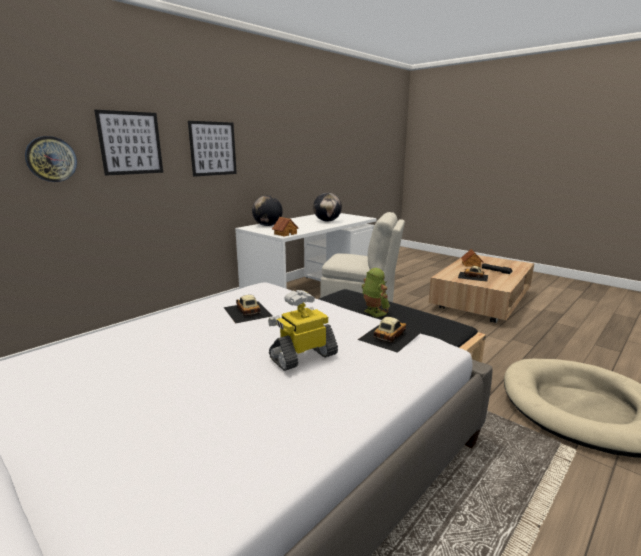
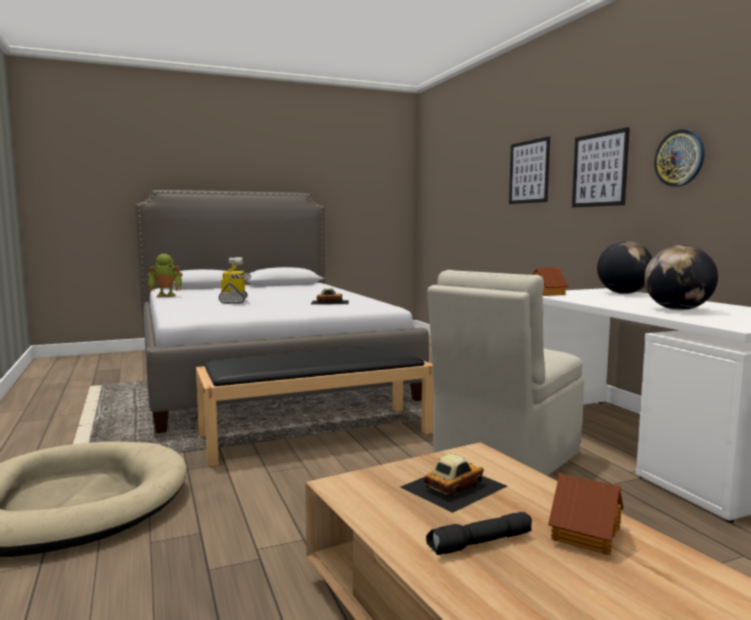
camera: 115 degrees right, 10 degrees down
wall clock [25,136,77,182] -> wall clock moved to [654,129,705,187]
toy car [357,317,420,353] -> none
toy robot [362,268,390,318] -> toy robot moved to [148,254,183,297]

